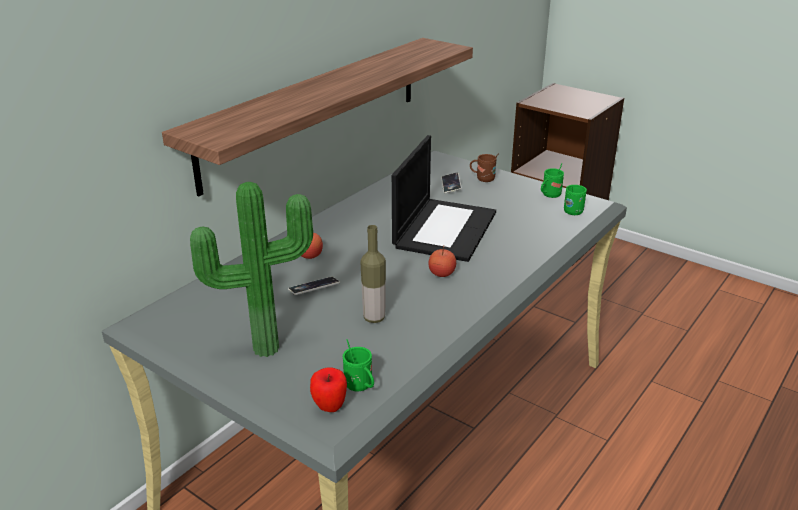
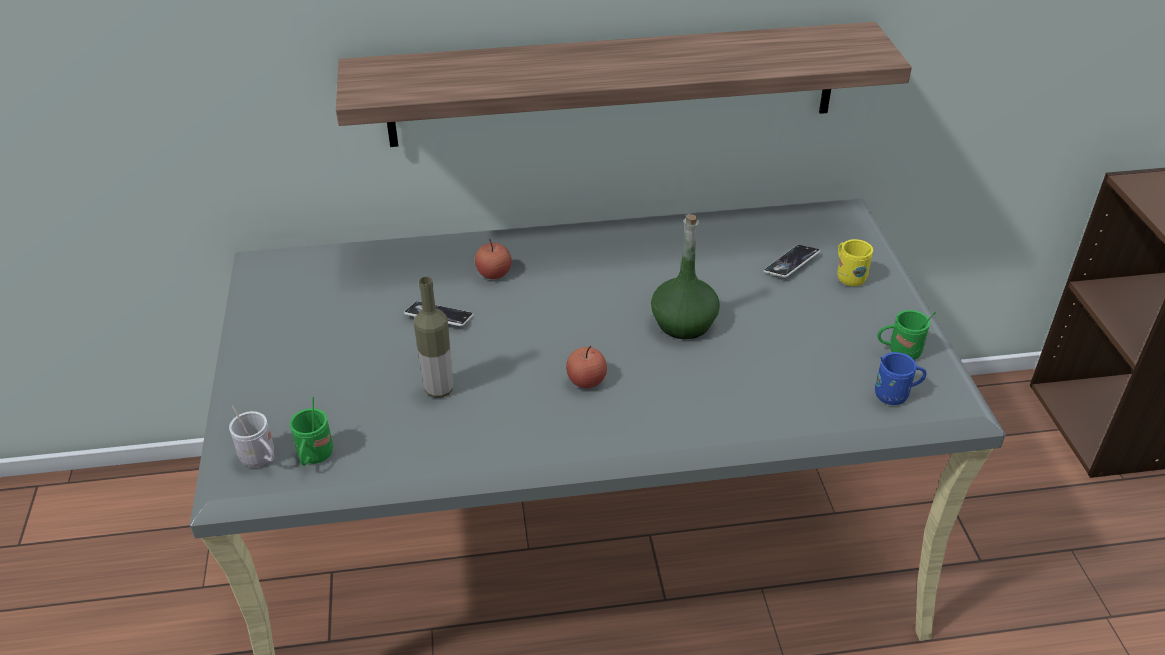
camera: 45 degrees right, 10 degrees up
potted plant [190,182,313,357] -> none
apple [310,367,347,412] -> white mug [229,405,275,467]
laptop [392,135,496,262] -> green bottle [651,214,720,339]
brown mug [470,153,499,182] -> yellow mug [837,239,873,286]
green mug [564,185,587,215] -> blue mug [875,352,926,405]

